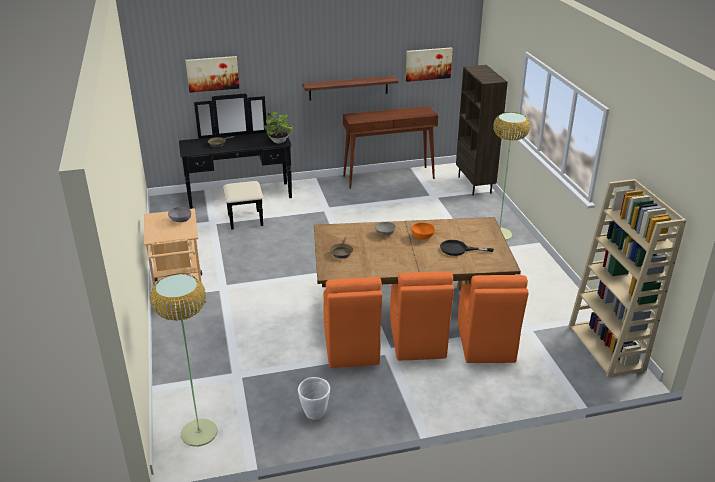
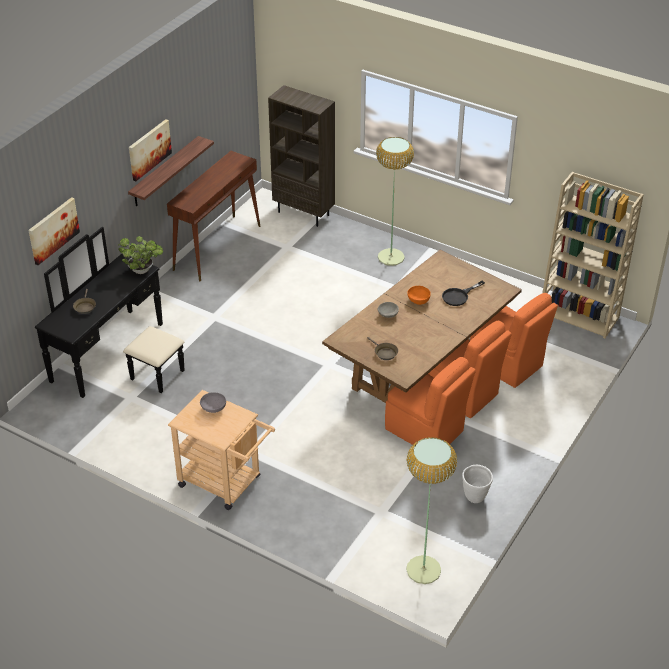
camera: 45 degrees left, 10 degrees up
picture [406,47,453,82] -> picture moved to [129,119,172,181]

